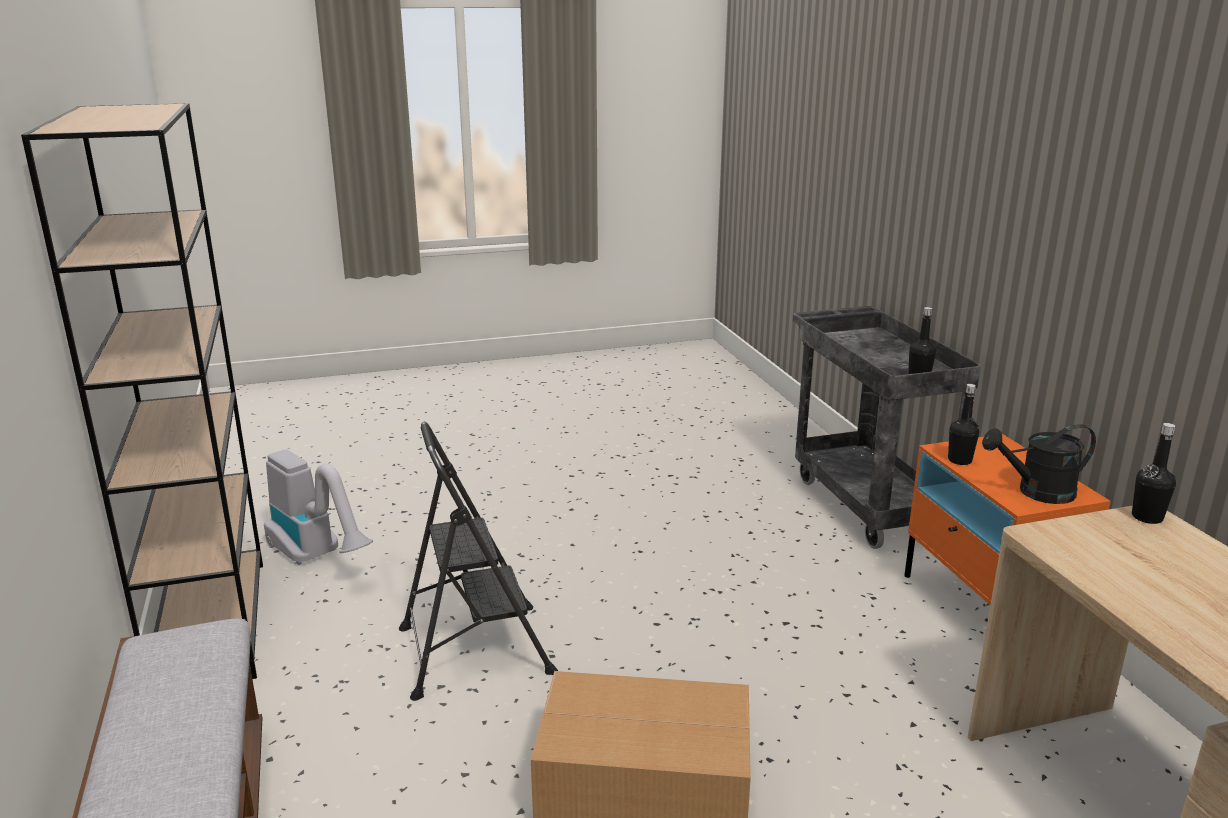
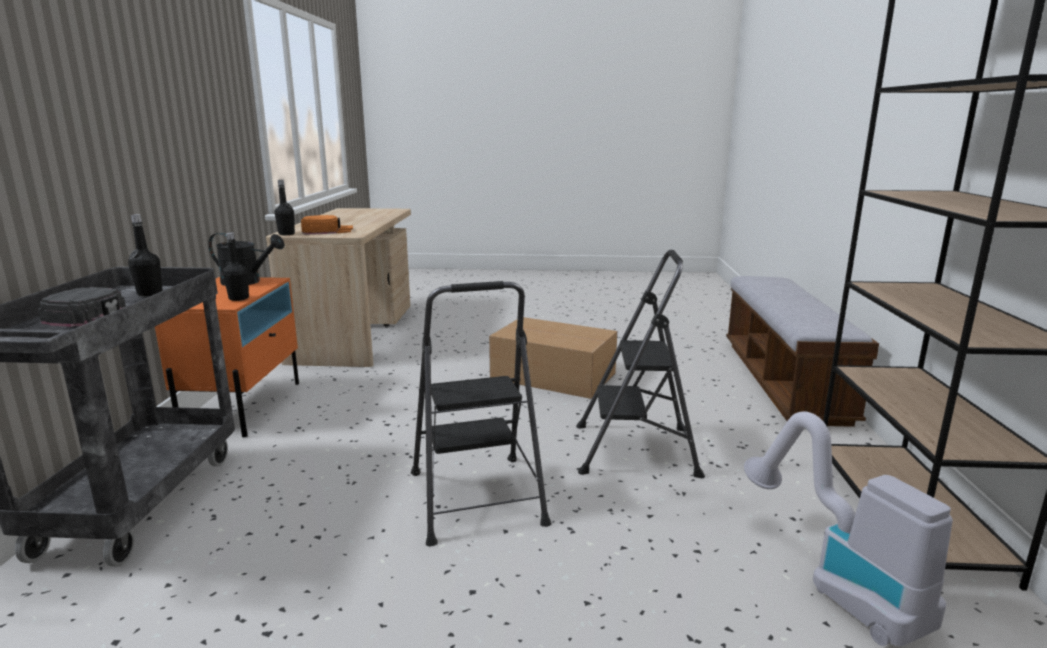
camera: 160 degrees left, 5 degrees down
none -> black cap [38,287,126,327]
none -> orange cap [301,215,353,235]
none -> black step ladder [411,281,552,546]

